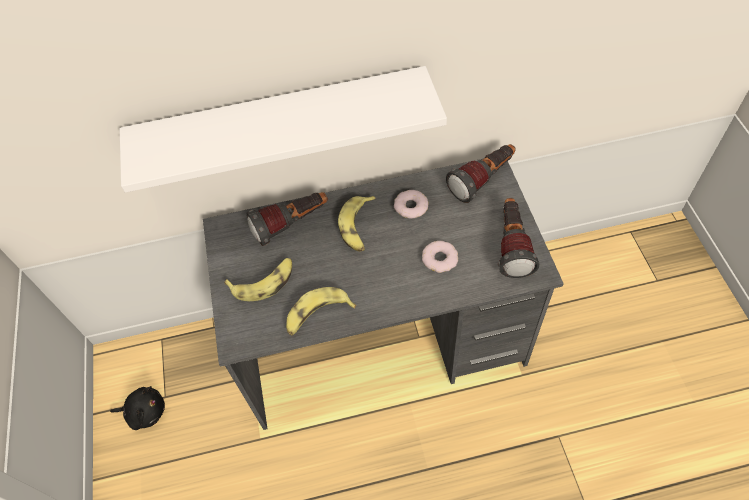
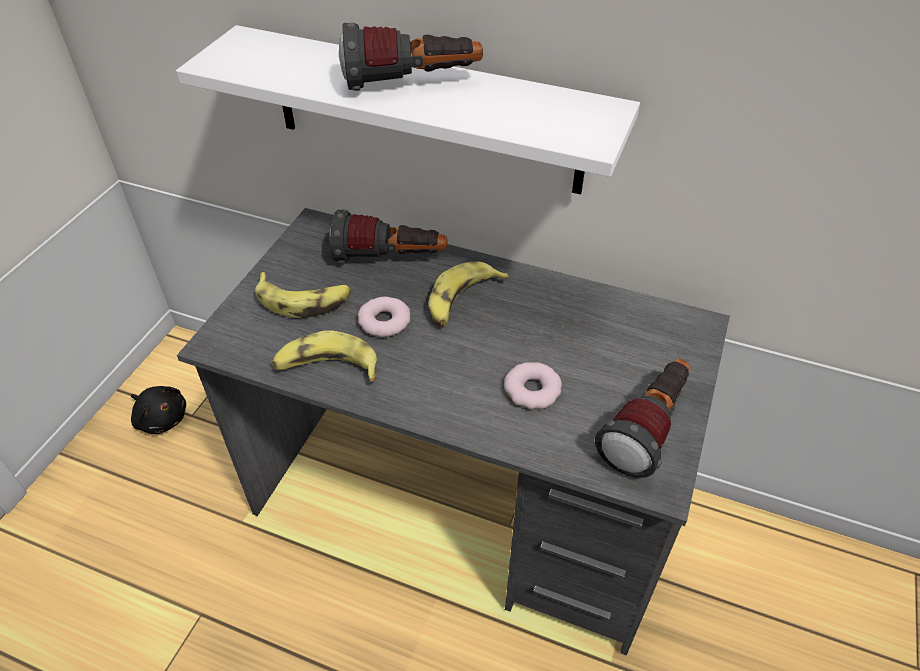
camera: 30 degrees right, 10 degrees down
donut [394,190,429,219] -> donut moved to [358,296,410,337]
flashlight [446,144,516,203] -> flashlight moved to [339,23,483,91]

